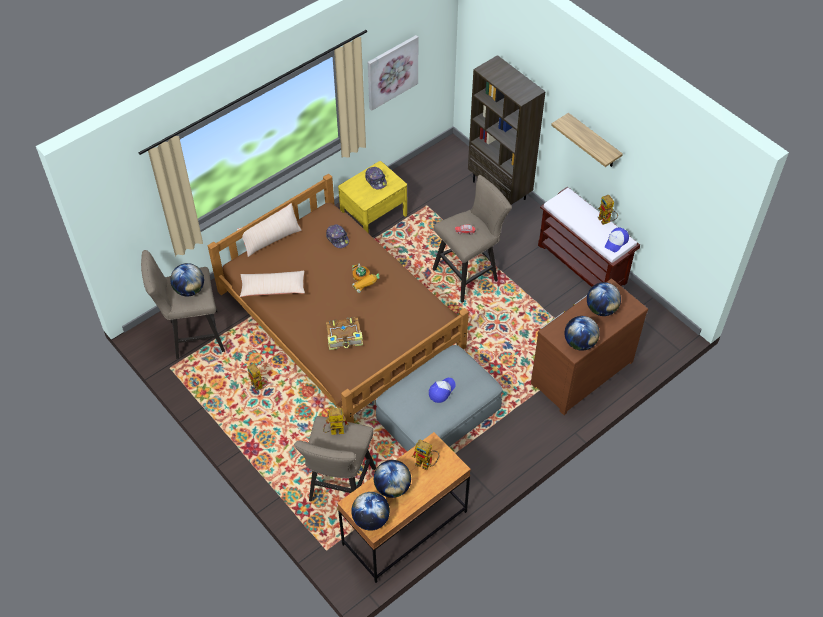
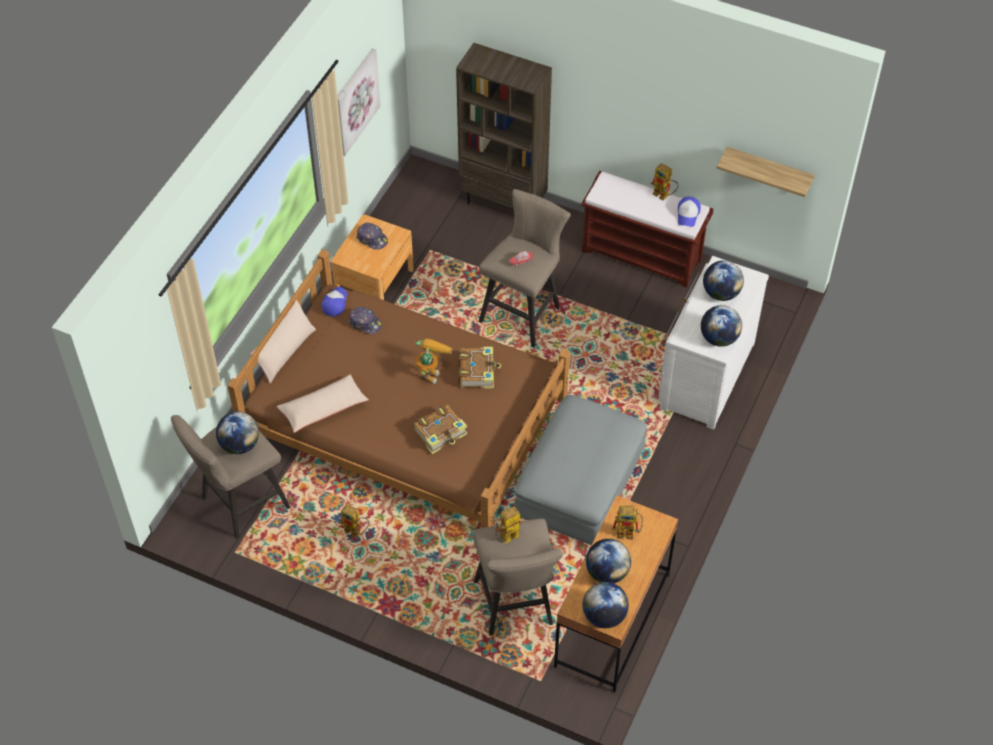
camera: 25 degrees left, 0 degrees up
yellow nightstand [338,161,407,234] -> brown nightstand [331,214,414,300]
toy robot [352,263,380,293] -> toy robot turned 105 degrees counterclockwise [416,339,452,384]
cap [429,378,456,403] -> cap moved to [321,287,347,317]
brown dresser [531,278,648,415] -> white dresser [658,256,769,430]
shelf [551,113,623,167] -> shelf moved to [717,147,815,197]
none -> book [458,347,501,389]

